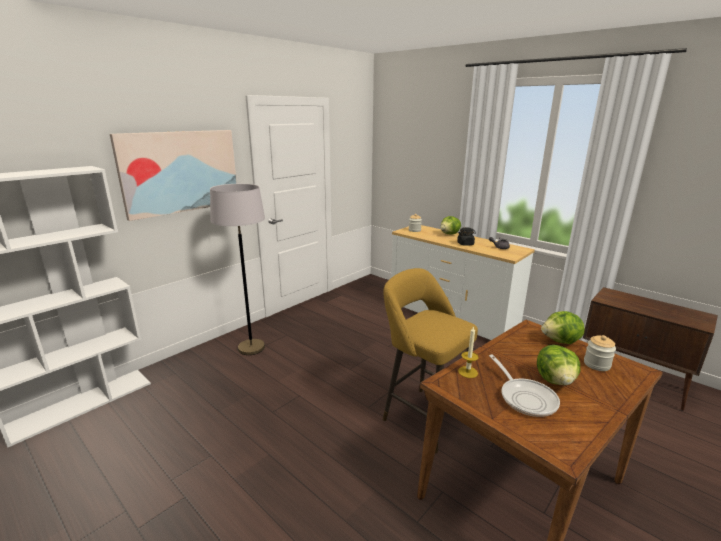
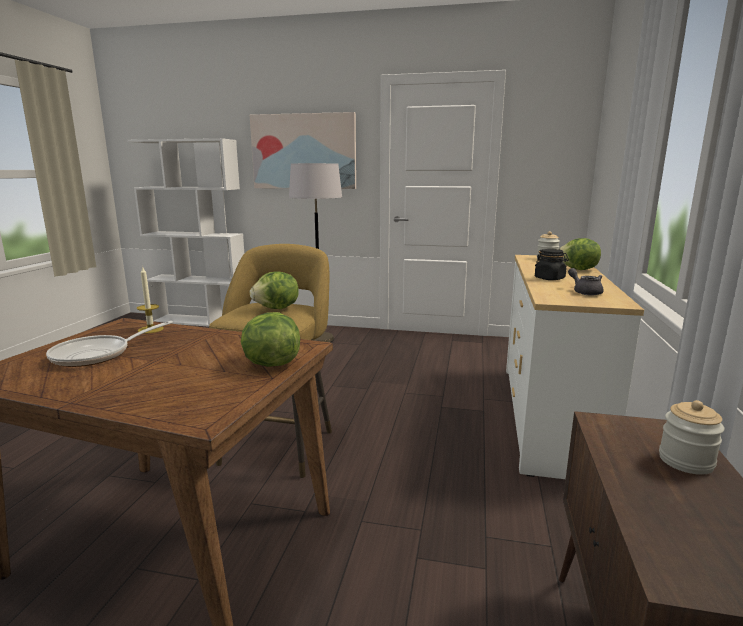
camera: 60 degrees right, 5 degrees down
lettuce [537,345,580,385] -> lettuce moved to [250,272,299,309]
jar [584,335,616,371] -> jar moved to [659,400,724,475]

